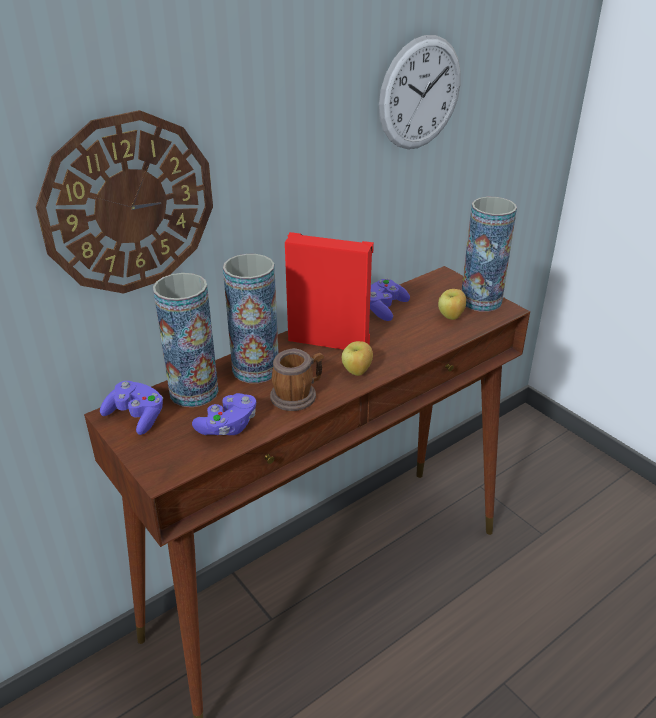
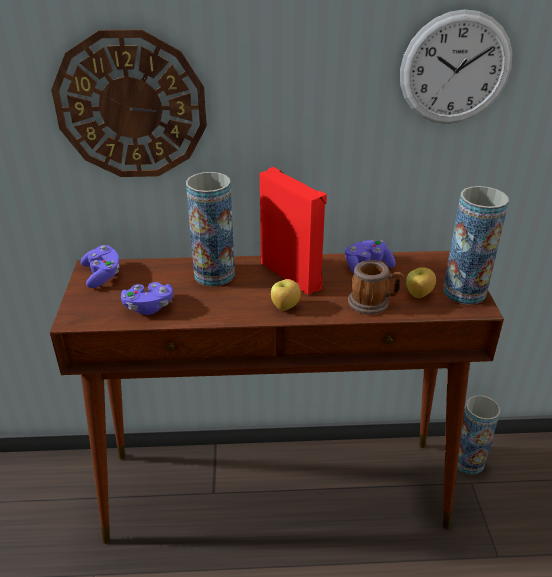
camera: 35 degrees right, 0 degrees up
vase [153,273,219,407] -> vase moved to [457,395,500,475]
mug [270,348,324,411] -> mug moved to [348,260,403,315]

